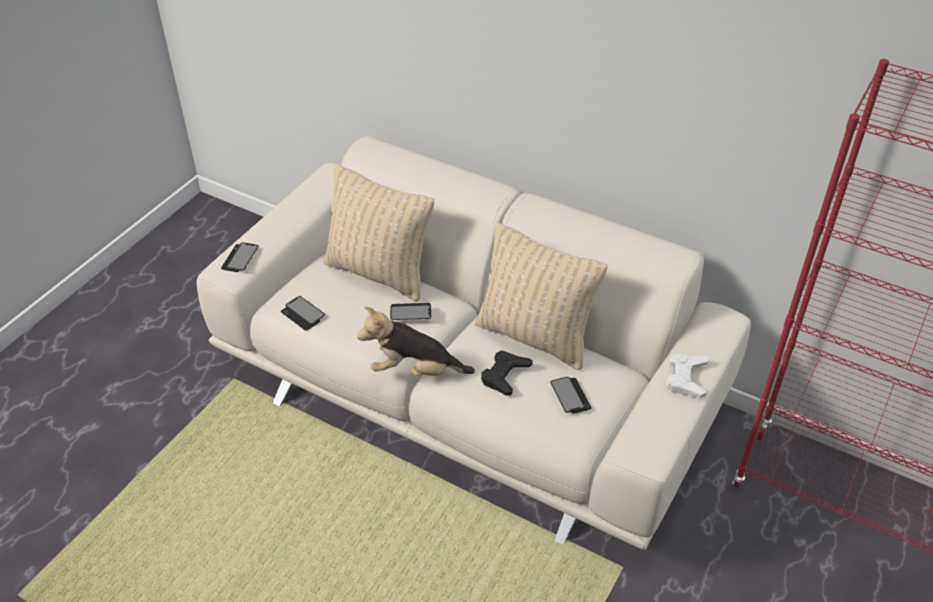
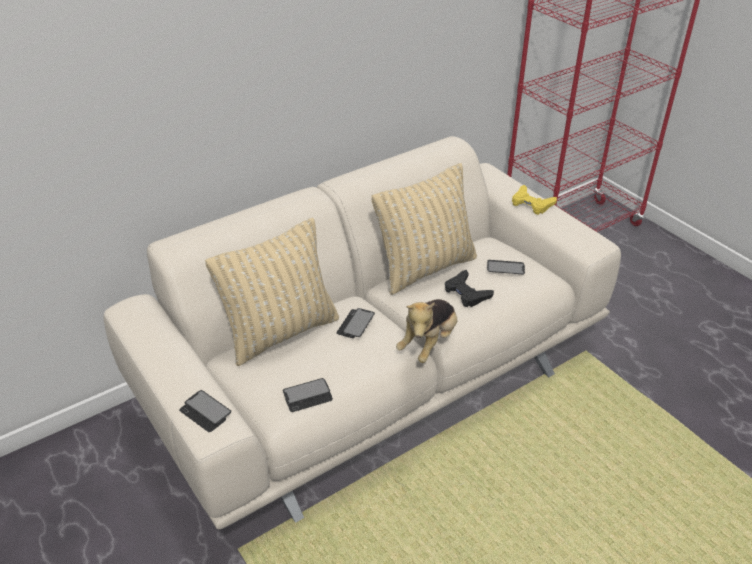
camera: 65 degrees left, 5 degrees down
white game controller [666,353,709,398] -> yellow game controller [512,185,557,215]

